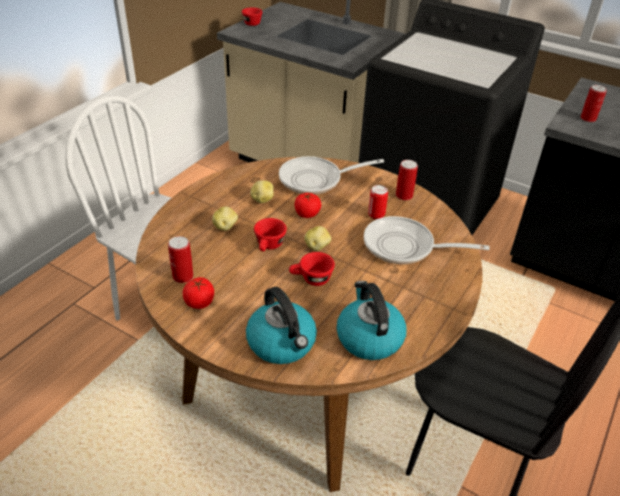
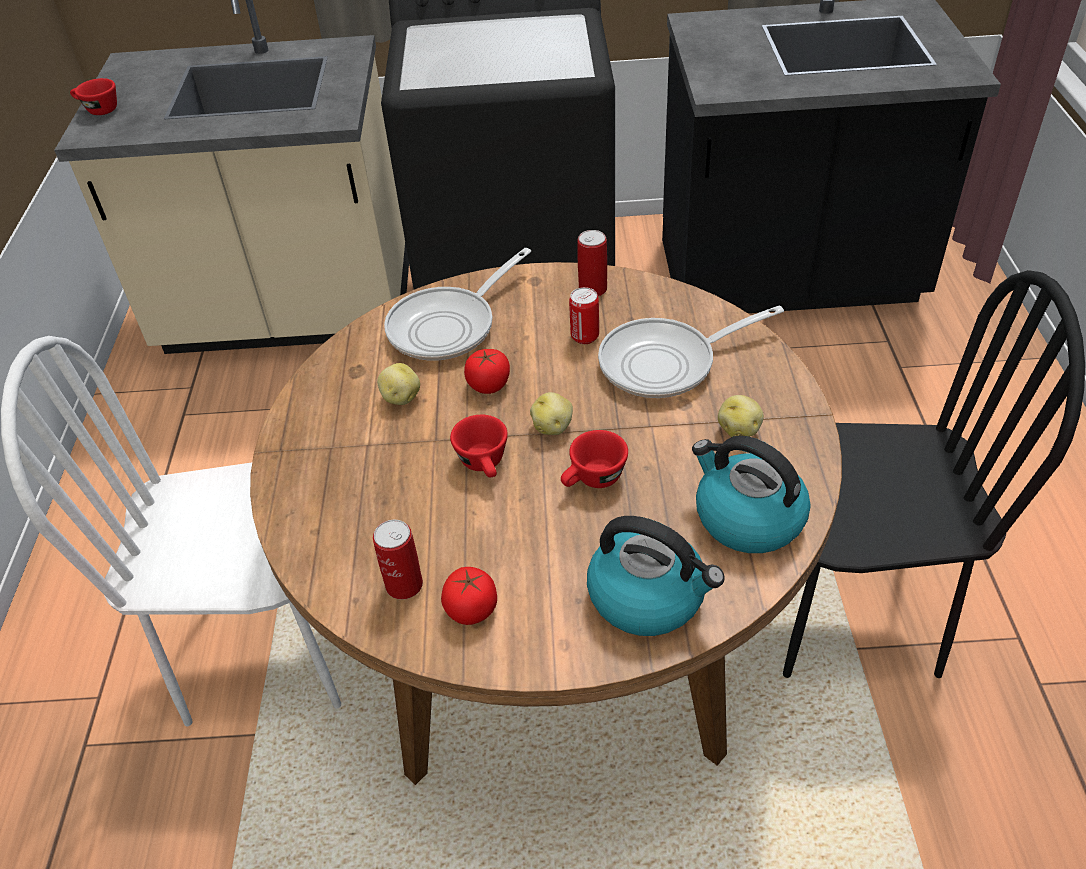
camera: 30 degrees left, 5 degrees up
potato [212,206,238,231] -> potato moved to [718,395,764,437]
can [580,85,607,122] -> none

